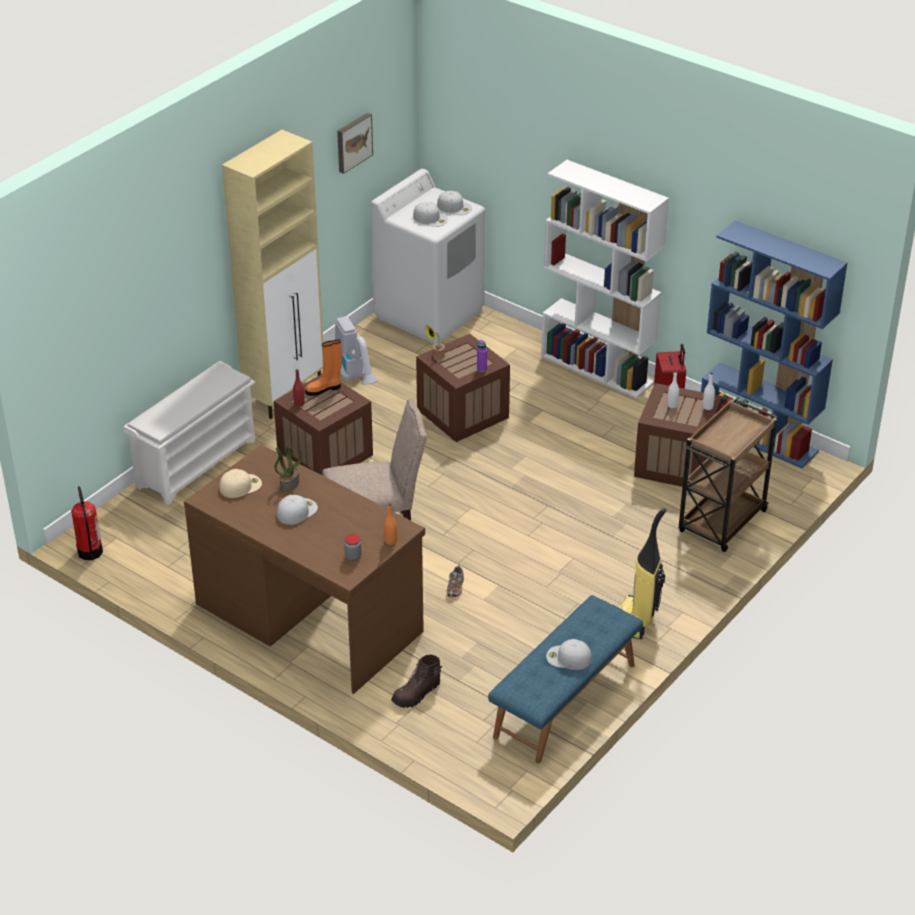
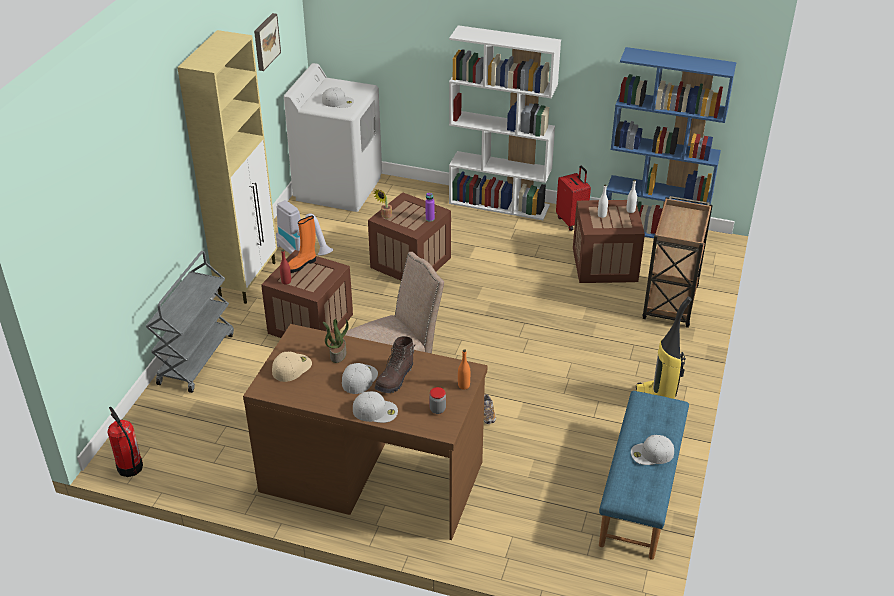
camera: 20 degrees left, 0 degrees up
white shoe rack [123,361,255,505] -> grey cart [146,251,234,393]
brown boot [391,655,442,708] -> brown boot moved to [375,336,415,393]
white cap [437,191,472,215] -> white cap moved to [353,391,398,423]

